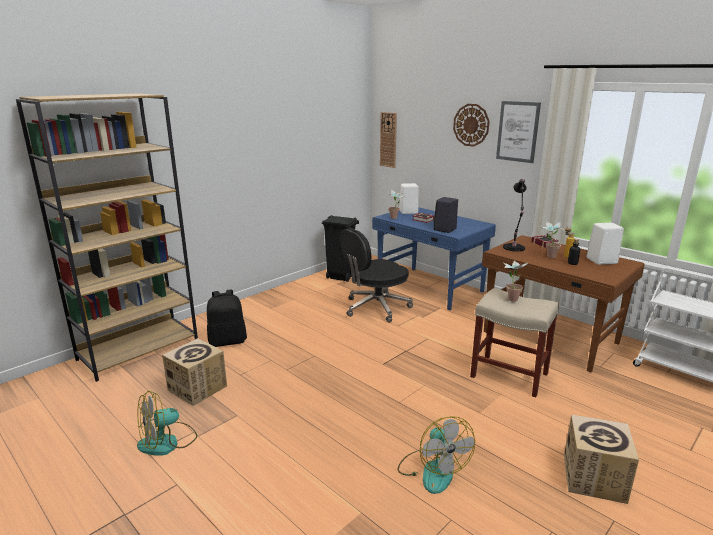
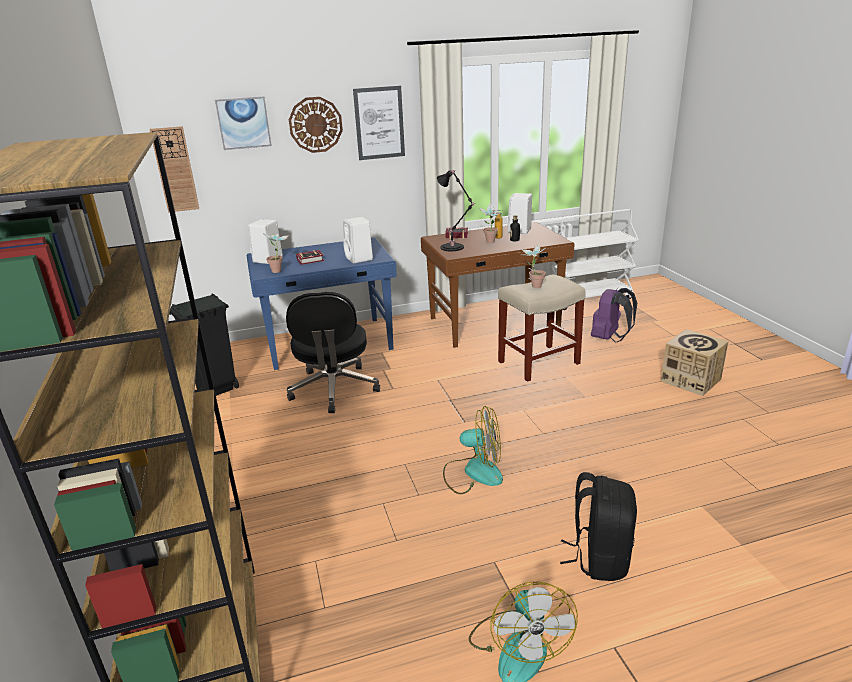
camera: 60 degrees left, 5 degrees up
cardboard box [162,338,227,406] -> none
black backpack [207,290,247,347] -> black backpack moved to [560,472,637,581]
fan [398,416,475,494] -> fan moved to [443,406,503,494]
black speaker [434,197,458,233] -> white speaker [343,217,373,263]
none -> picture [215,96,272,150]
none -> purple backpack [591,287,637,343]

